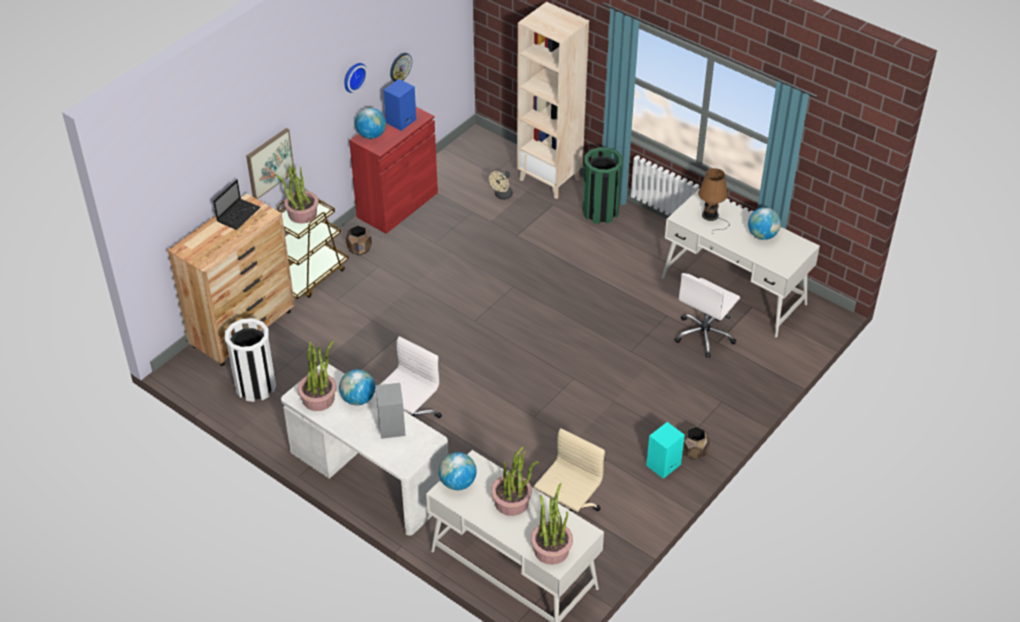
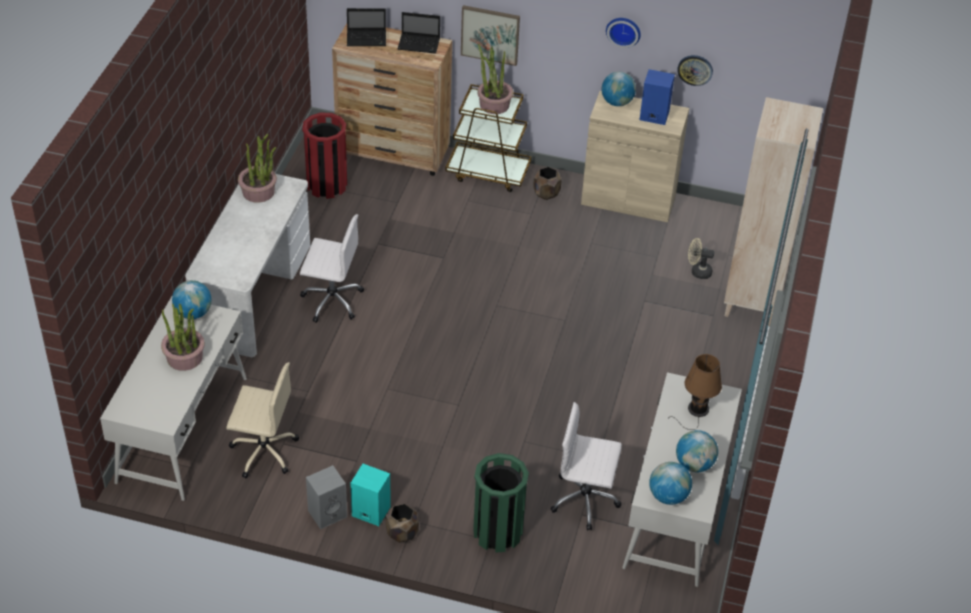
camera: 65 degrees right, 0 degrees up
white trash can [225,318,276,402] -> red trash can [302,112,347,199]
globe [339,369,375,405] -> globe moved to [649,462,692,505]
red cabinet [349,107,438,234] -> beige cabinet [581,91,689,222]
grey speaker [376,383,406,439] -> grey speaker moved to [306,465,347,529]
potted plant [531,483,573,565] -> none
green trash can [583,147,623,224] -> green trash can moved to [473,453,529,553]
none -> laptop [347,8,386,46]

